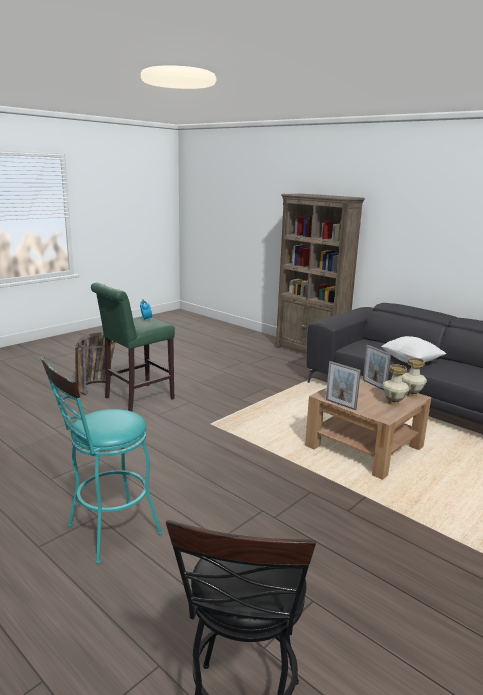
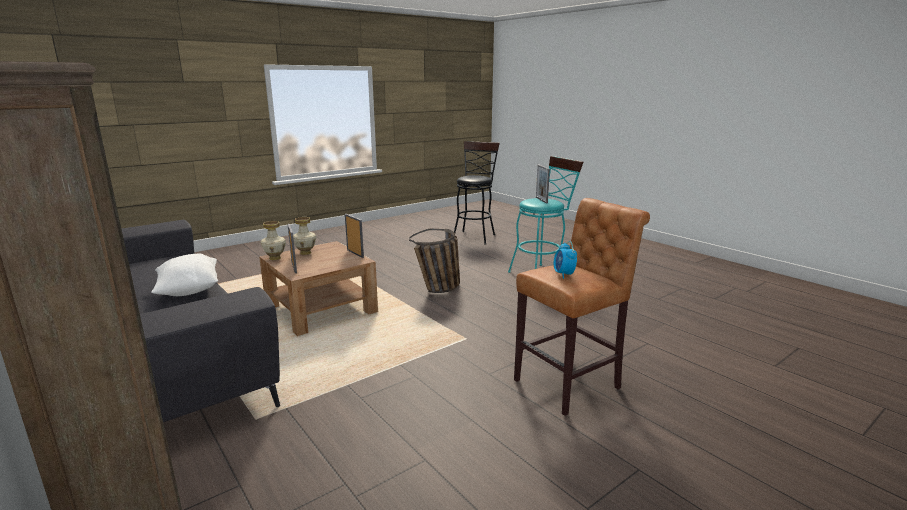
camera: 170 degrees left, 0 degrees up
basket [75,332,115,395] -> basket moved to [409,229,460,293]
green stool [91,283,175,411] -> brown stool [514,198,650,416]
none -> picture frame [536,165,550,204]

